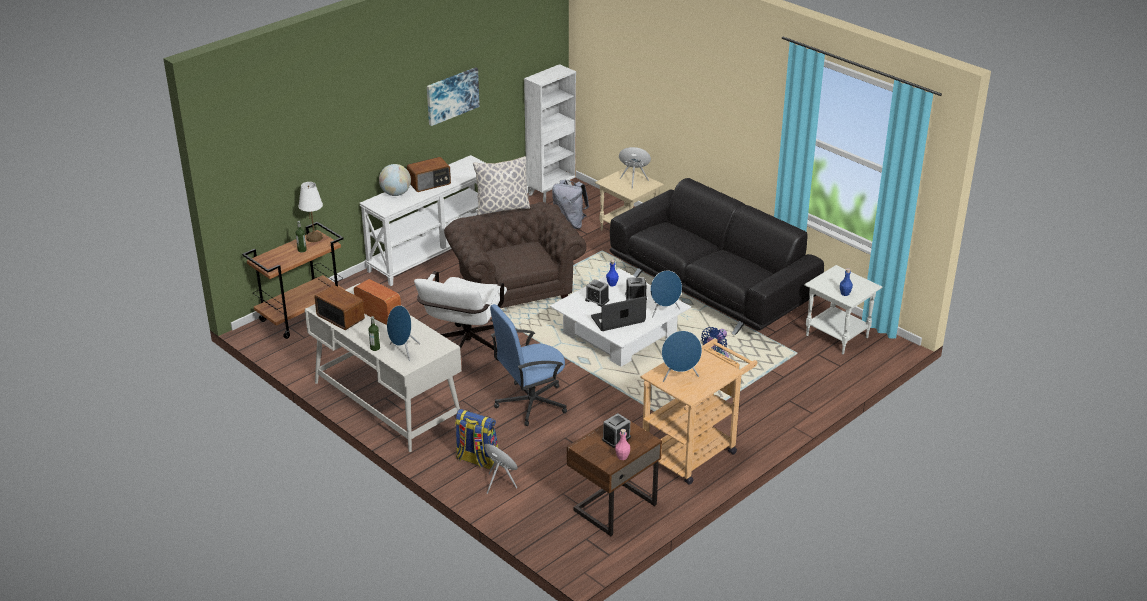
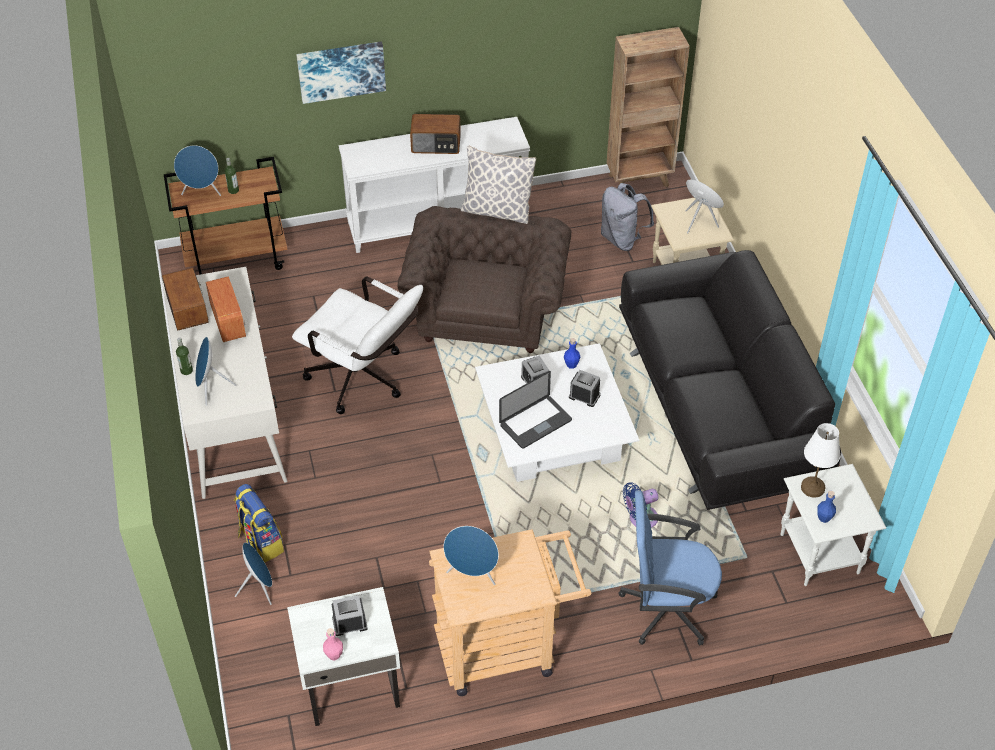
camera: 30 degrees right, 15 degrees up
white table lamp [299,182,323,242] -> white table lamp moved to [801,423,840,498]
globe [379,164,411,196] -> none
white office chair [414,271,507,361] -> white office chair turned 105 degrees counterclockwise [292,277,423,414]
picture [427,67,480,126] -> picture moved to [296,41,386,104]
blue office chair [490,304,567,426] -> blue office chair moved to [619,490,722,646]
white bookcase [524,64,576,202] -> brown bookcase [607,27,690,187]
brown nightstand [567,421,662,536] -> white nightstand [287,587,400,726]
laptop [591,296,647,331] -> laptop turned 135 degrees clockwise [499,371,572,449]
blue speaker [650,270,682,318] -> blue speaker moved to [174,145,221,196]

